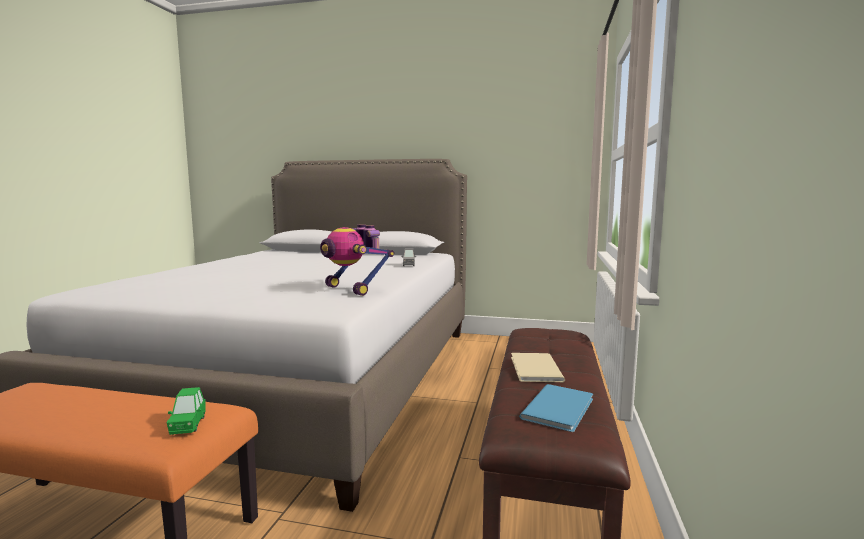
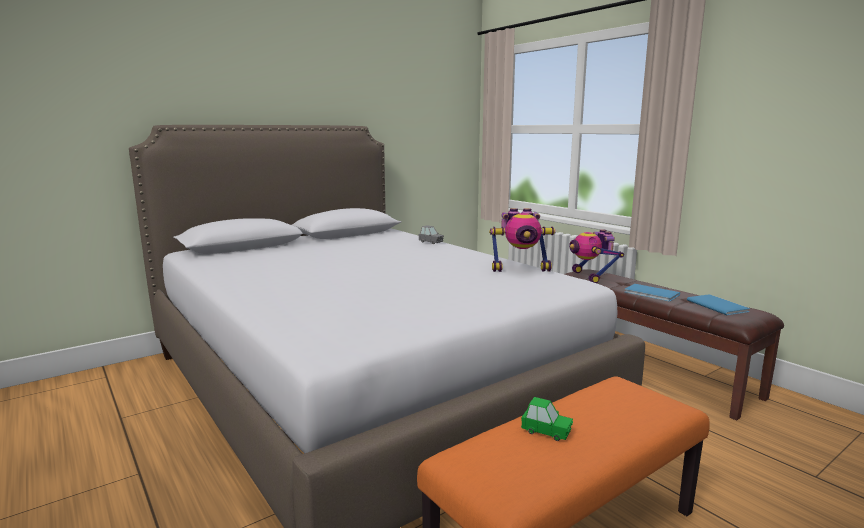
camera: 50 degrees left, 5 degrees up
green toy car [167,387,206,435] -> green toy car moved to [521,397,573,441]
beige book [511,353,565,382] -> blue book [625,284,680,301]
none -> toy robot [569,229,624,283]

